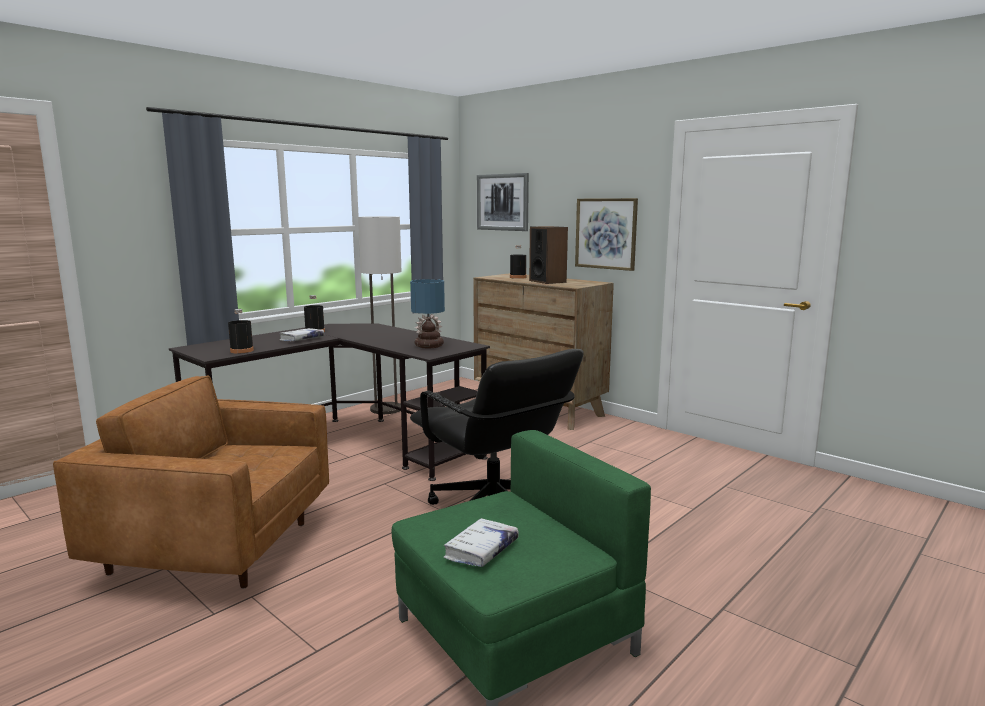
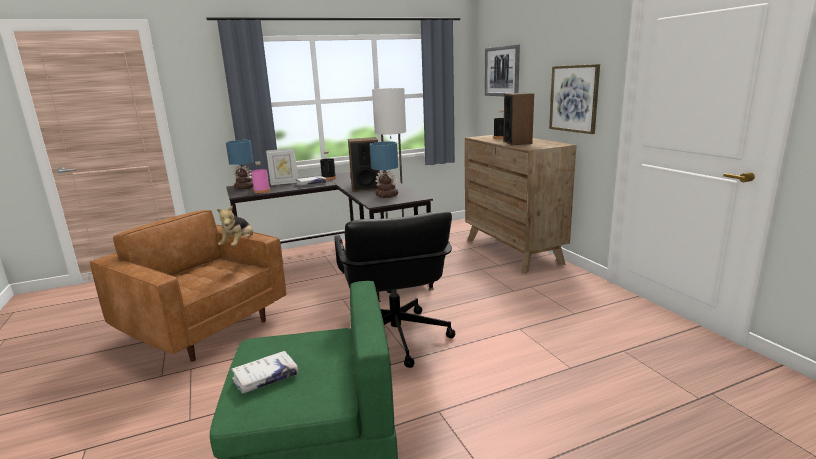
camera: 25 degrees right, 5 degrees up
black bottle [228,309,254,354] -> pink bottle [251,161,270,193]
none -> plush toy [217,206,253,246]
none -> table lamp [226,140,254,189]
none -> picture frame [266,148,298,185]
none -> speaker [348,137,381,192]

